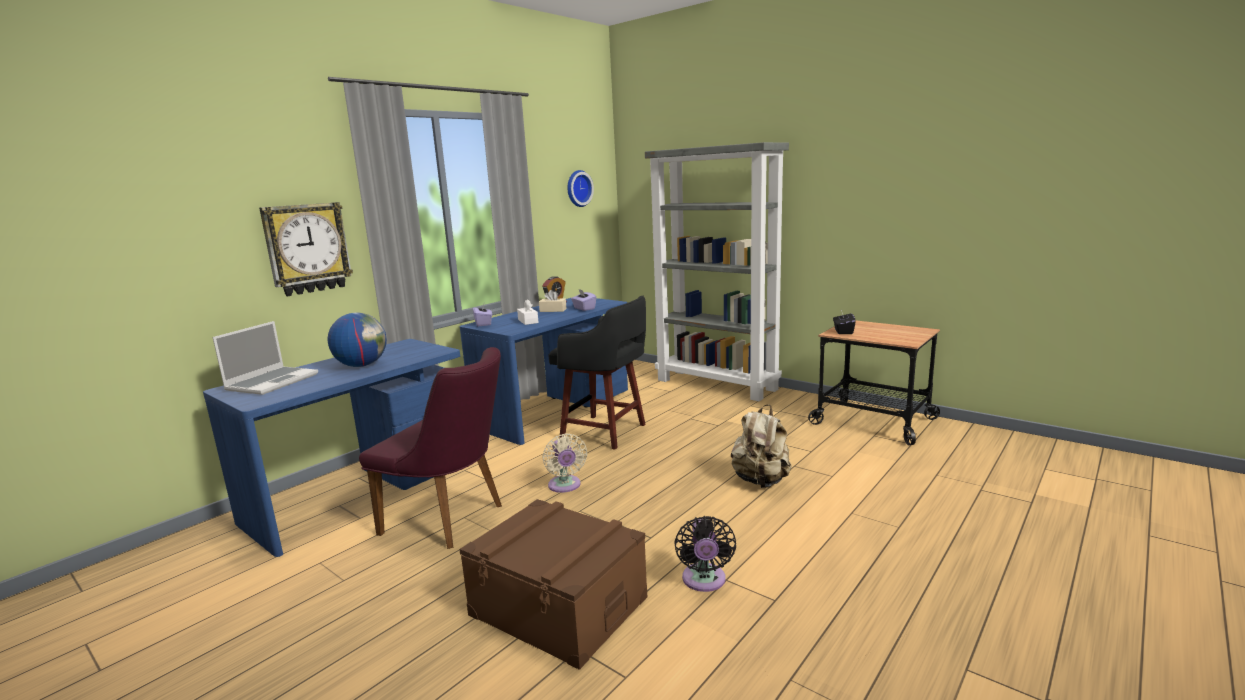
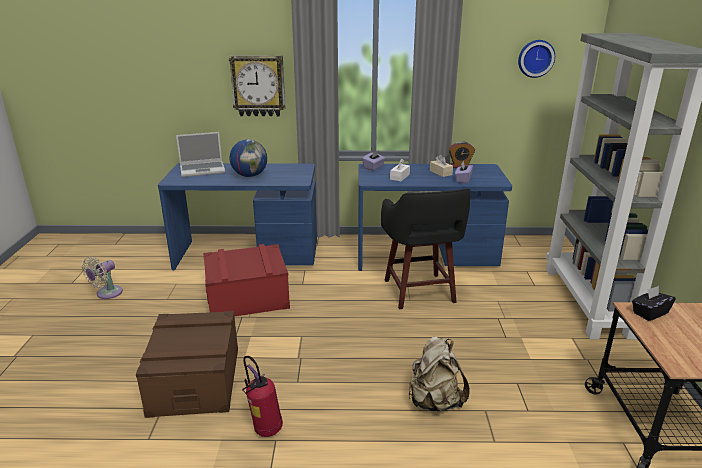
camera: 50 degrees right, 10 degrees up
purple chair [359,347,502,549] -> red storage box [203,244,290,317]
beige fan [542,433,587,493] -> beige fan moved to [82,257,123,299]
black fan [674,516,736,592] -> fire extinguisher [242,356,283,437]

